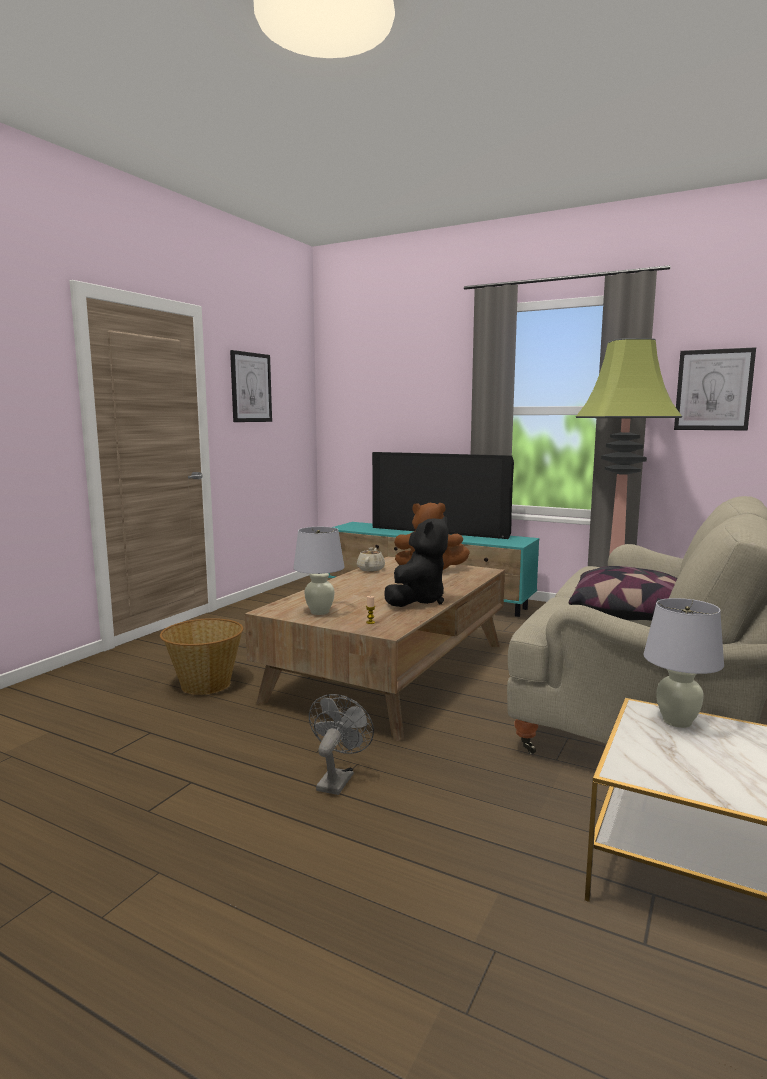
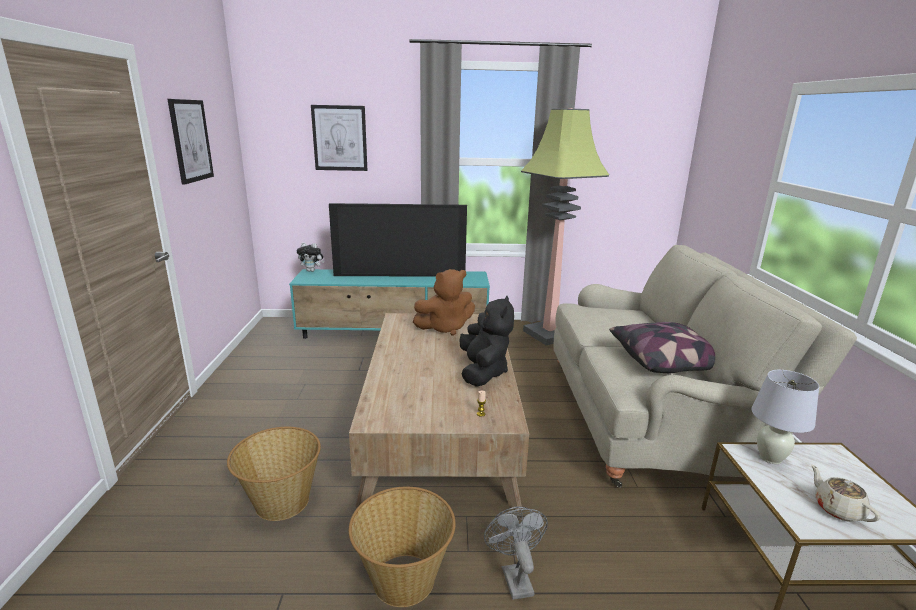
camera: 30 degrees left, 10 degrees up
white table lamp [293,527,344,615] -> none
beige teapot [357,548,385,572] -> beige teapot moved to [811,464,881,522]
picture [674,347,756,430] -> picture moved to [311,105,367,171]
none -> plush toy [297,242,324,272]
none -> basket [349,487,455,607]

